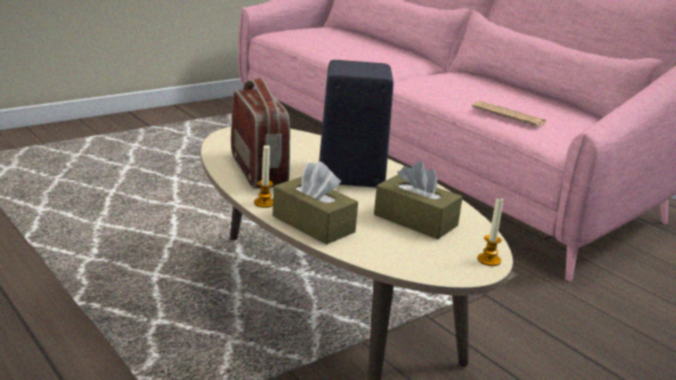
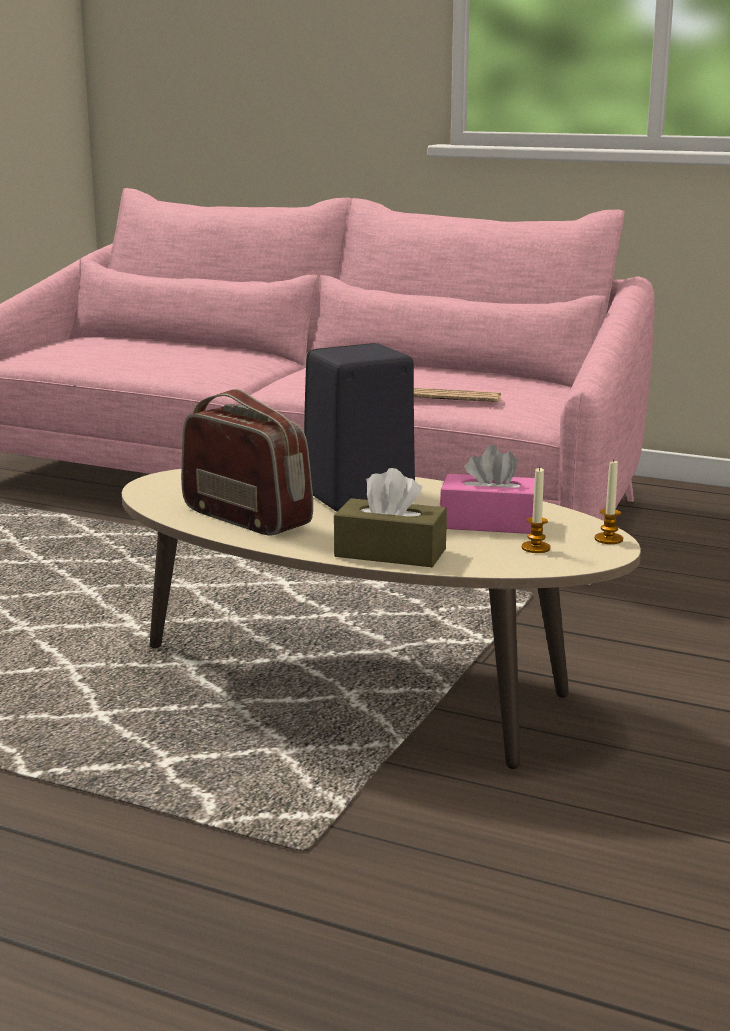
camera: 25 degrees left, 5 degrees down
candle [254,145,273,208] -> candle moved to [522,467,551,553]
brown tissue box [374,161,462,239] -> pink tissue box [440,445,535,534]

